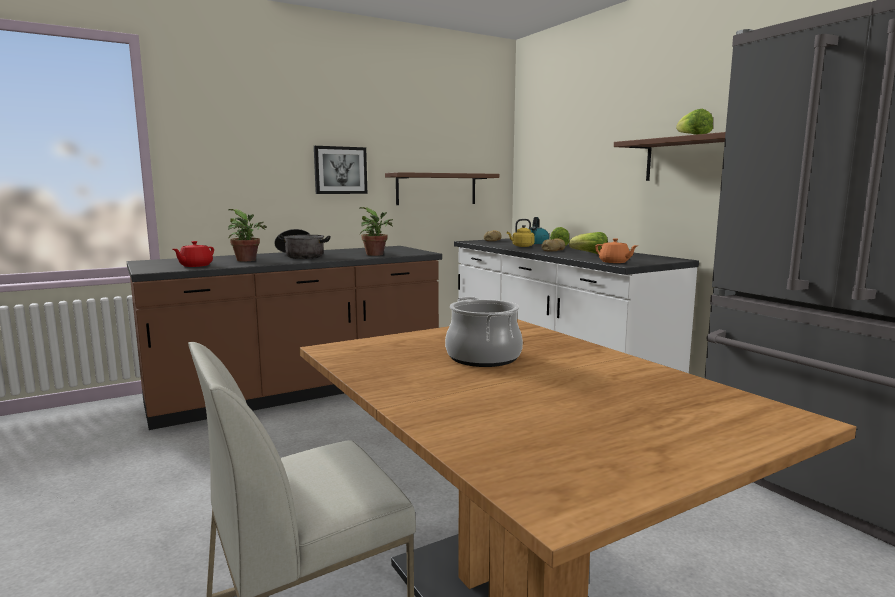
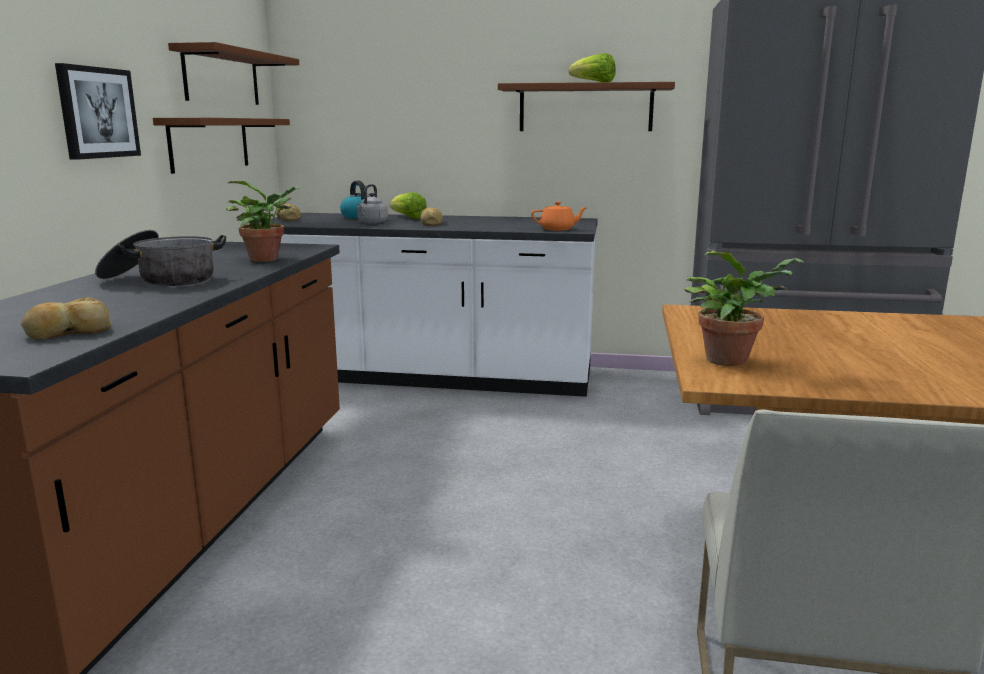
camera: 50 degrees left, 5 degrees up
red teapot [173,241,214,267] -> bread [21,297,111,339]
potted plant [228,209,267,261] -> potted plant moved to [684,251,805,366]
cooking pot [445,297,523,367] -> none
yellow kettle [507,219,535,247] -> grey kettle [357,184,388,224]
lettuce [569,232,608,255] -> none
none -> brown shelf [168,42,299,105]

